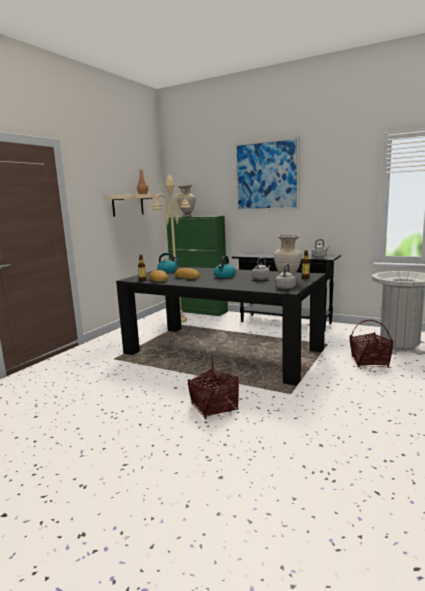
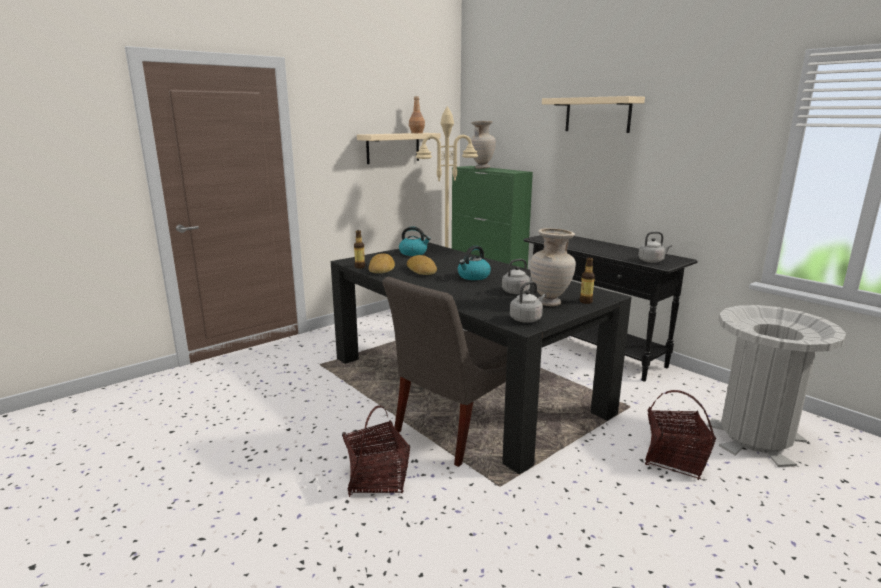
camera: 20 degrees right, 5 degrees up
picture [234,136,300,212] -> beige shelf [542,96,645,133]
none -> grey chair [382,277,507,467]

